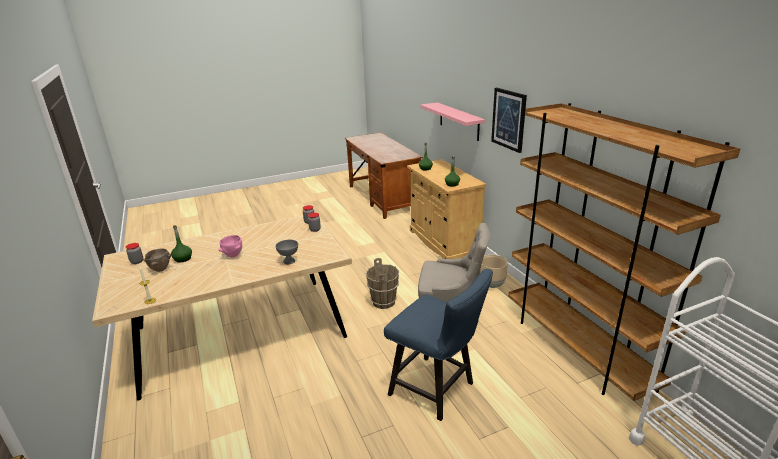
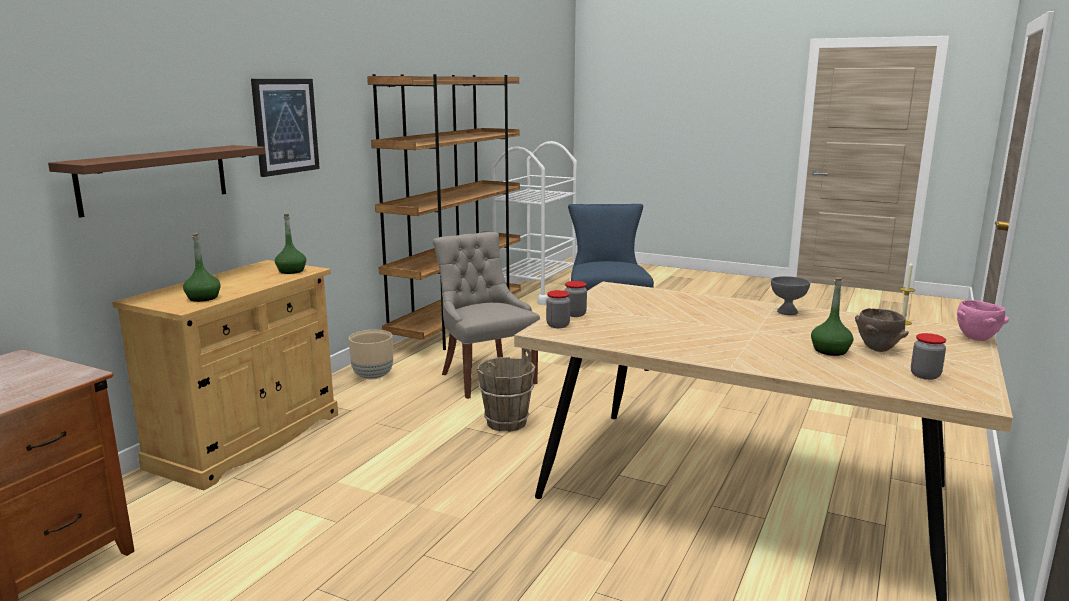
camera: 130 degrees left, 10 degrees down
pink bowl [218,235,242,258] -> pink bowl moved to [957,300,1009,341]
grey bowl [276,240,298,264] -> grey bowl moved to [771,276,810,315]
pink shelf [420,102,485,141] -> brown shelf [48,145,266,218]

